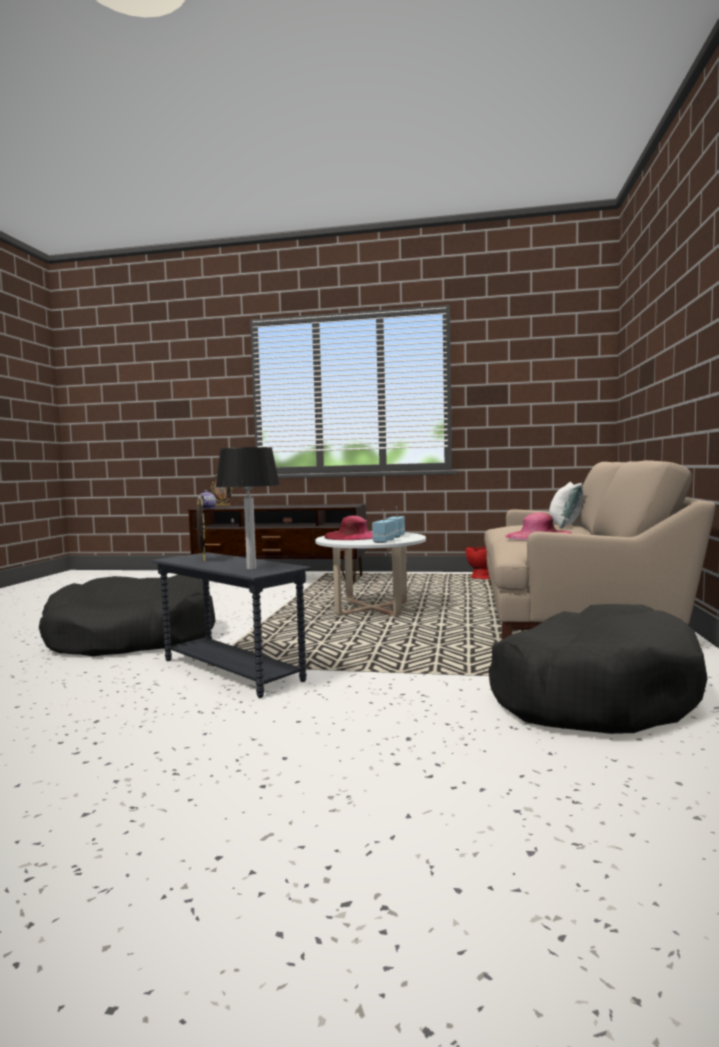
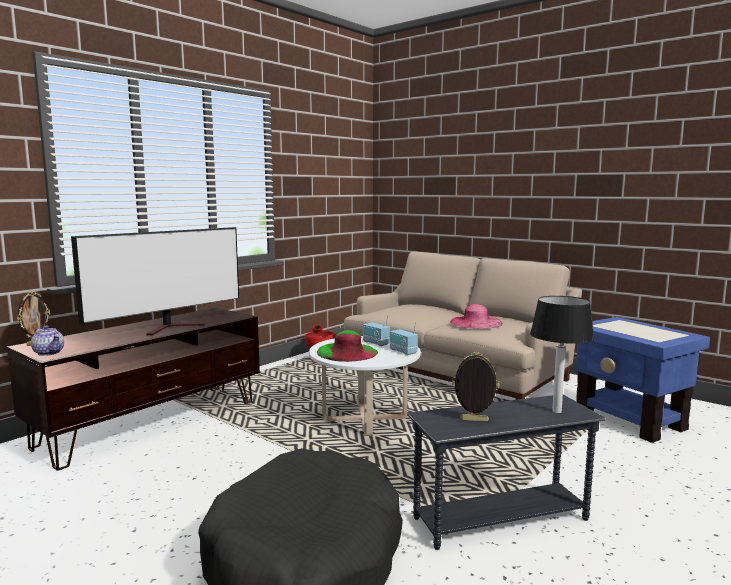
camera: 60 degrees left, 5 degrees up
pink hat [324,516,373,540] -> green hat [317,330,378,362]
black dog bed [488,604,708,734] -> blue side table [576,317,710,443]
white pillow [549,482,584,528] -> none
none -> television [71,227,239,335]

